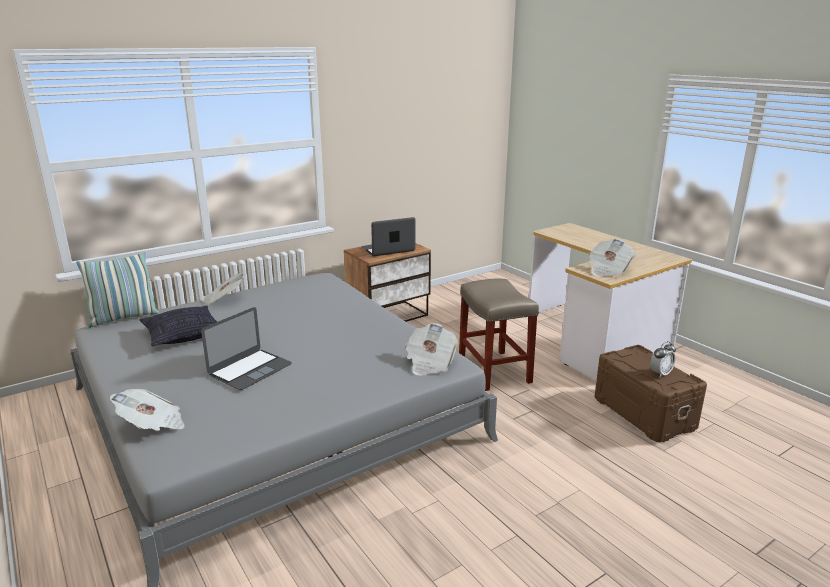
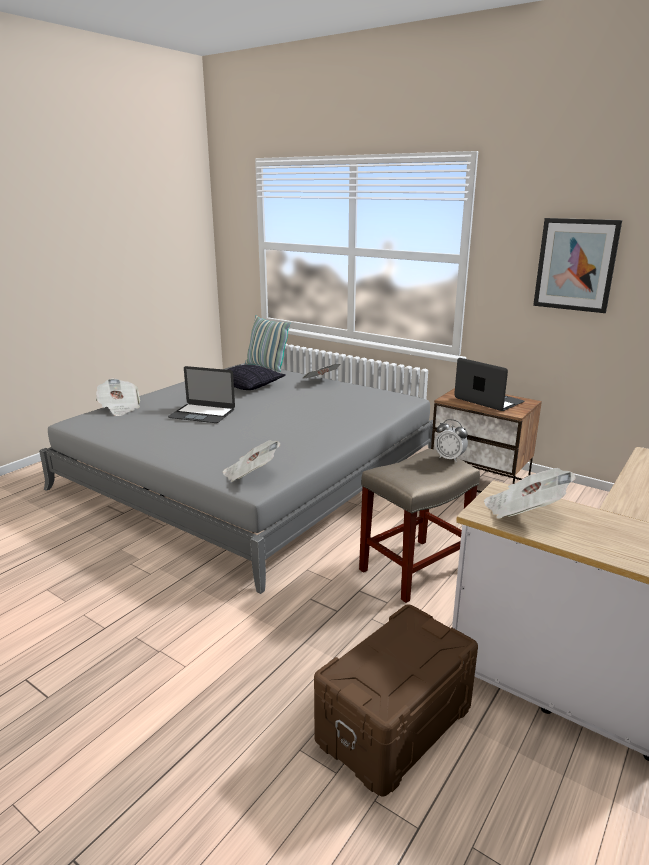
camera: 70 degrees right, 0 degrees up
alarm clock [650,341,676,377] -> alarm clock moved to [435,419,468,462]
none -> picture [533,218,622,313]

